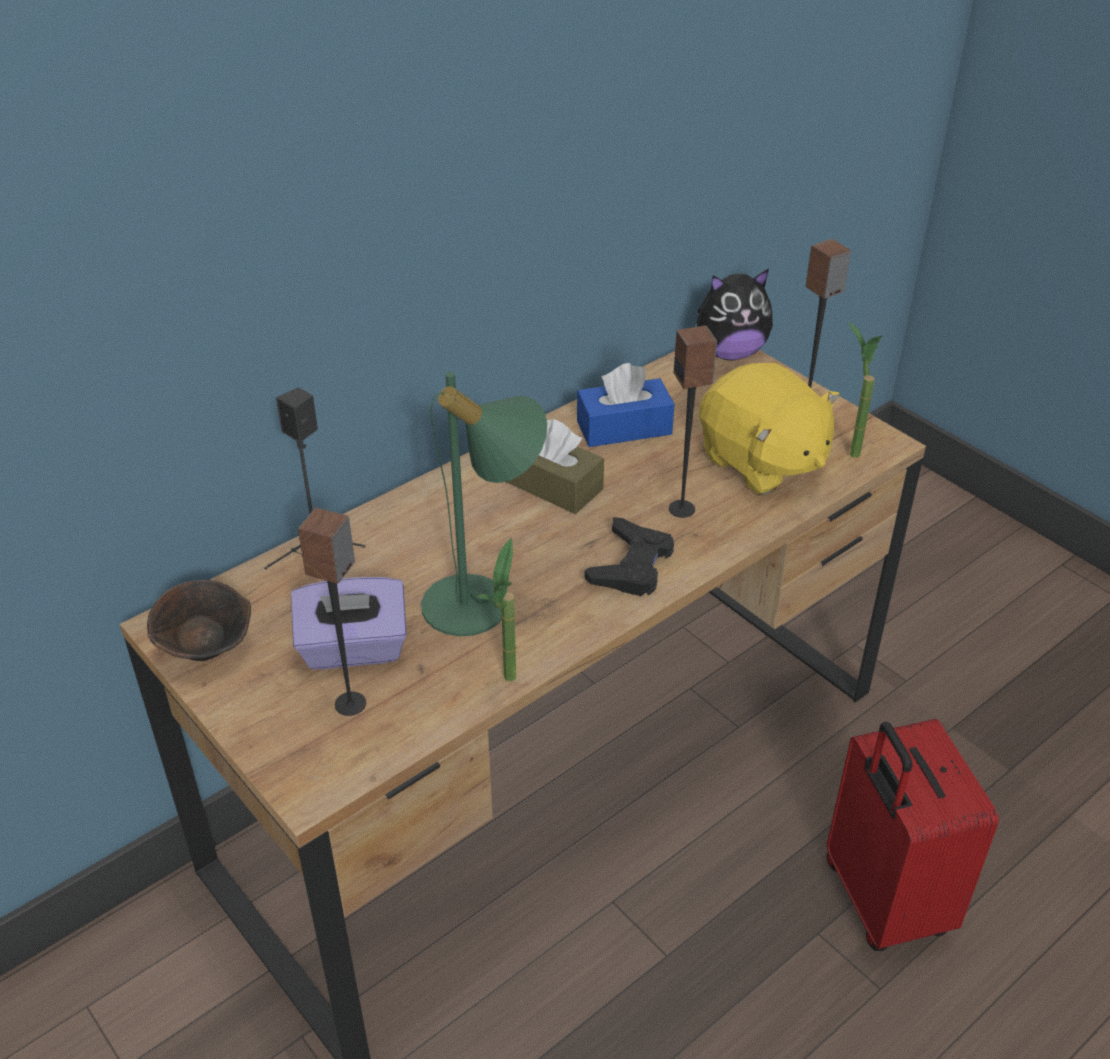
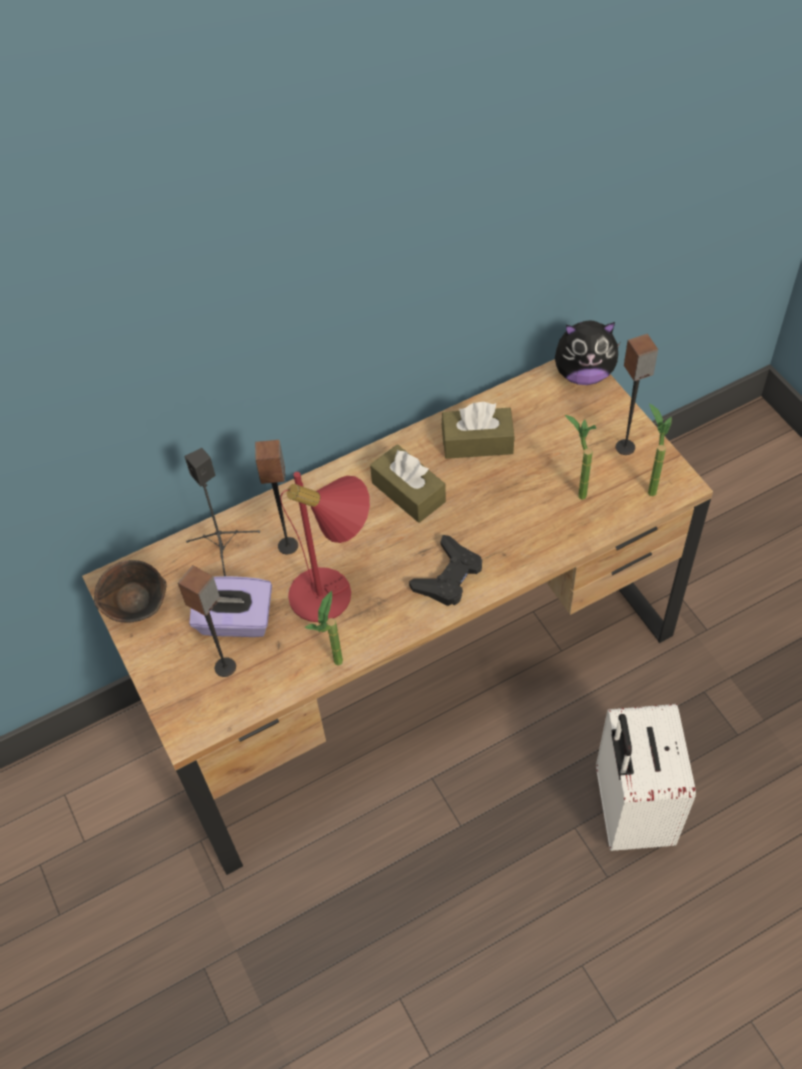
camera: 15 degrees right, 15 degrees up
green table lamp [421,372,547,636] -> red table lamp [280,472,370,622]
blue tissue box [577,363,675,447] -> brown tissue box [442,402,515,459]
speaker [669,326,717,518] -> speaker moved to [255,440,298,554]
yellow plush toy [699,363,840,495] -> potted plant [565,415,596,500]
red suitcase [827,719,999,951] -> white suitcase [596,704,696,851]

